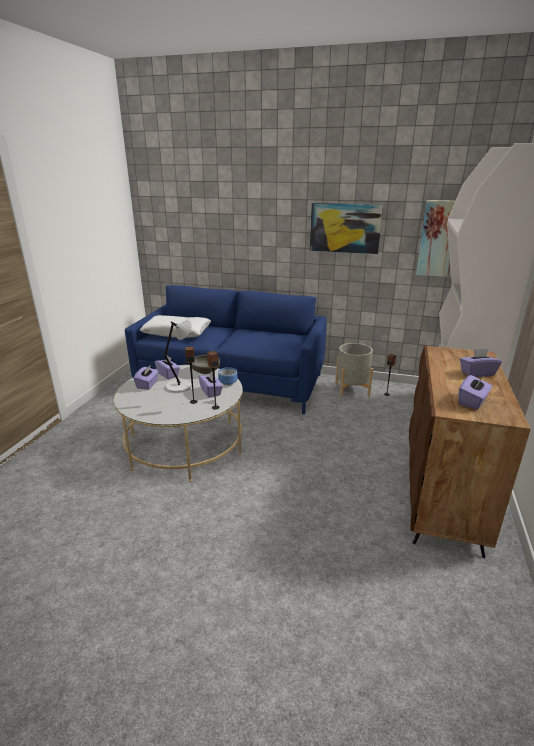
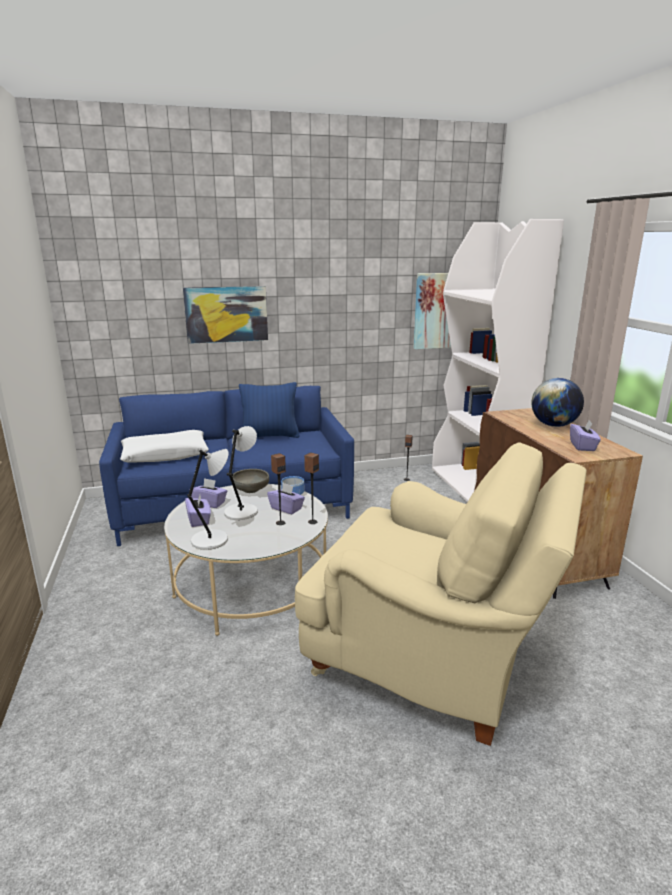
camera: 30 degrees left, 5 degrees down
picture [310,203,383,254] -> picture moved to [183,286,268,344]
grey planter [335,343,373,397] -> none
purple tissue box [460,348,502,377] -> globe [531,378,584,427]
none -> grey table lamp [187,449,228,550]
none -> blue pillow [239,382,300,438]
none -> beige armchair [295,443,587,746]

